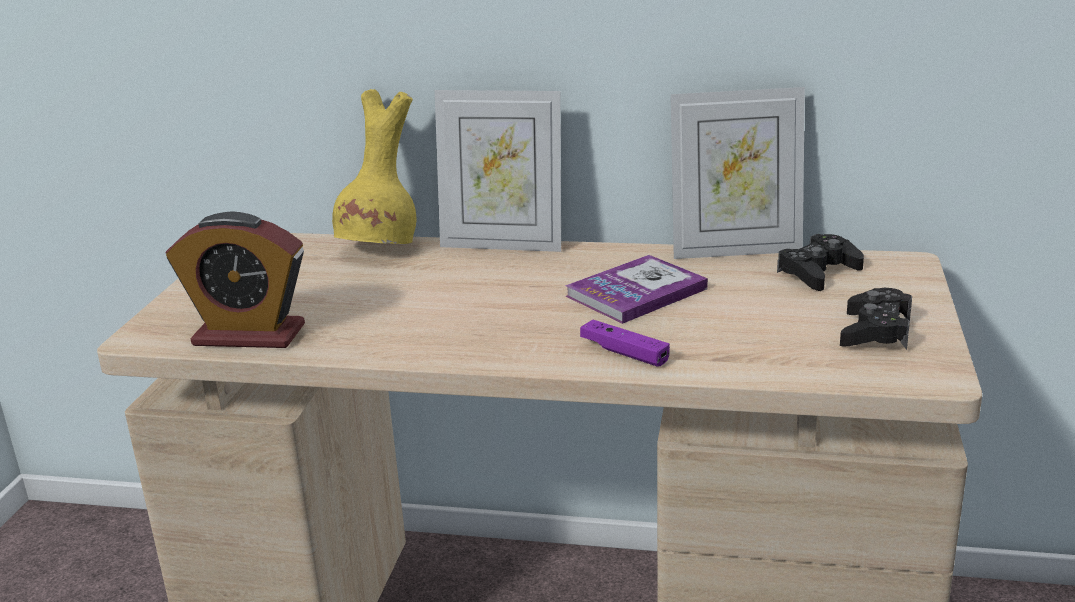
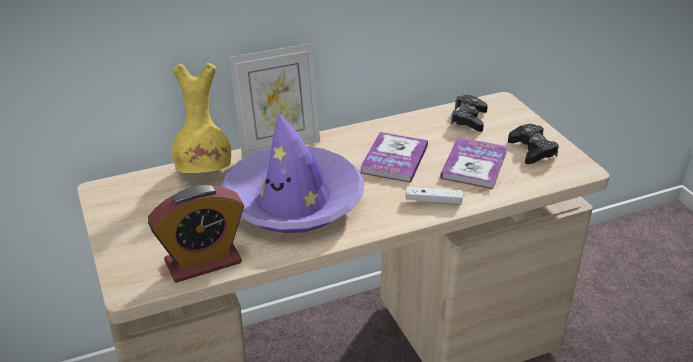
camera: 35 degrees left, 10 degrees up
purple game controller [580,320,670,367] -> white game controller [406,187,463,205]
picture frame [671,87,805,259] -> none
none -> purple hat [221,113,364,233]
none -> book [440,137,508,189]

